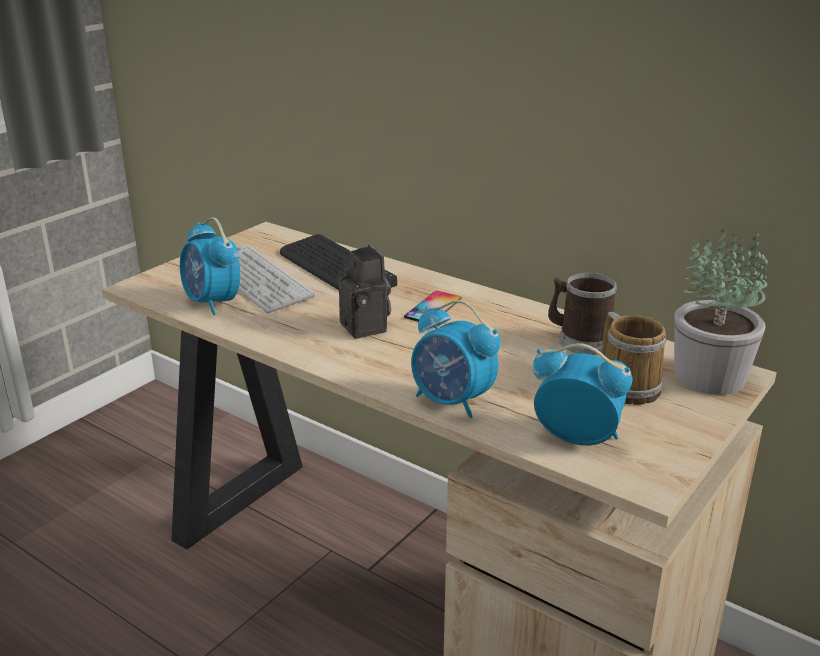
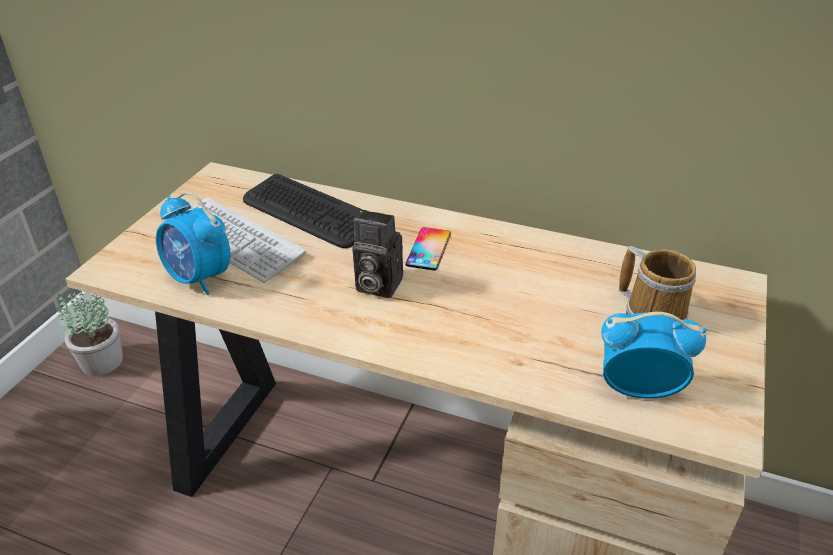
camera: 15 degrees left, 10 degrees up
camera [339,244,391,339] -> camera turned 150 degrees clockwise [352,210,403,298]
alarm clock [411,300,501,418] -> none
mug [548,273,617,355] -> none
potted plant [674,228,768,395] -> potted plant moved to [57,290,123,376]

